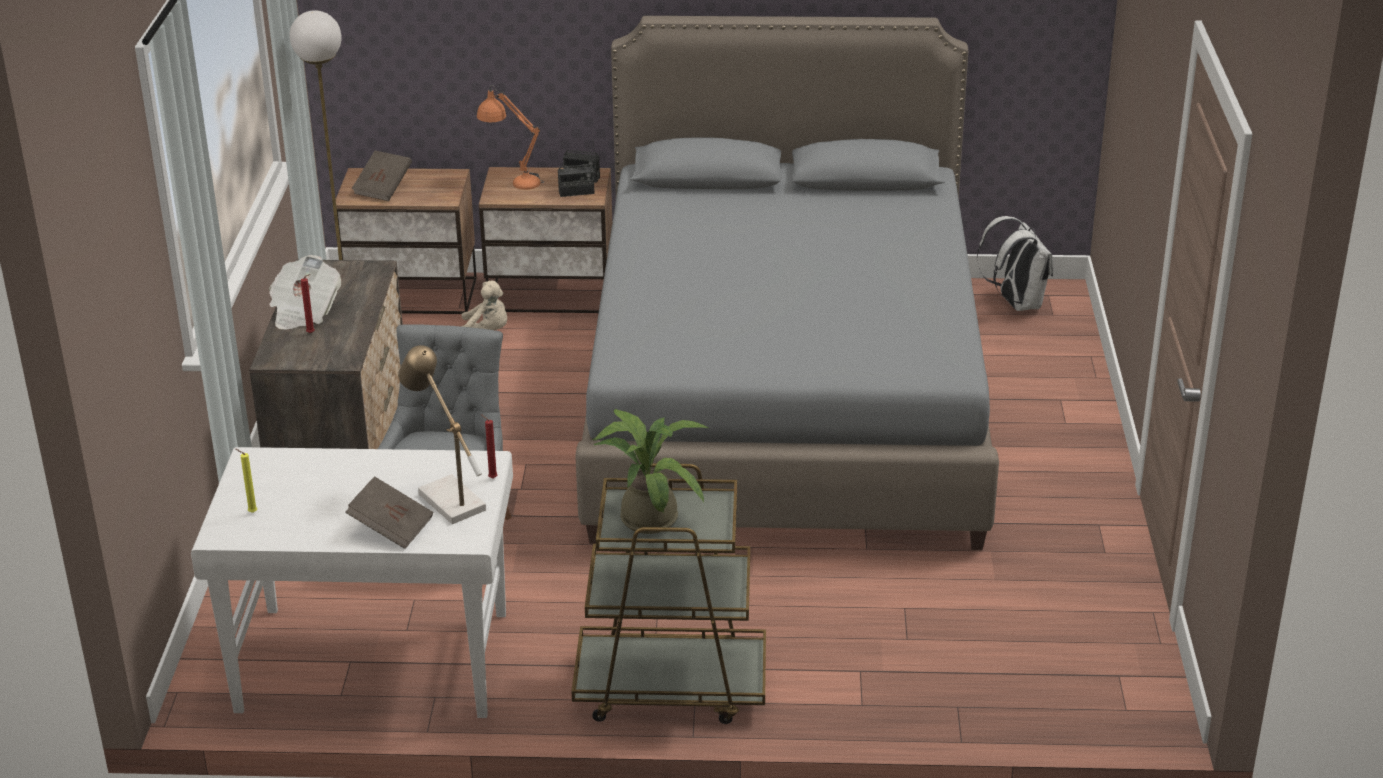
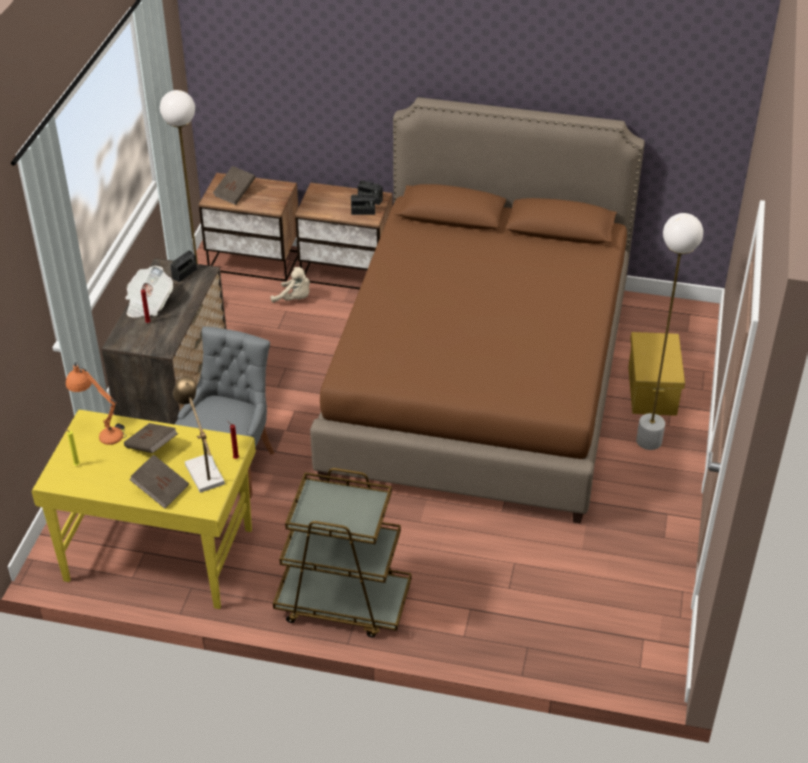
camera: 10 degrees right, 10 degrees up
white desk [191,447,513,718] -> yellow desk [32,410,256,609]
orange table lamp [477,85,544,190] -> orange table lamp moved to [66,362,126,445]
grey bed [575,16,999,550] -> brown bed [310,97,645,523]
potted plant [592,409,708,534] -> none
white backpack [977,216,1053,311] -> none
none -> brown book [124,423,178,453]
none -> radio [170,240,197,282]
none -> yellow storage box [628,332,685,416]
none -> white floor lamp [636,213,703,450]

